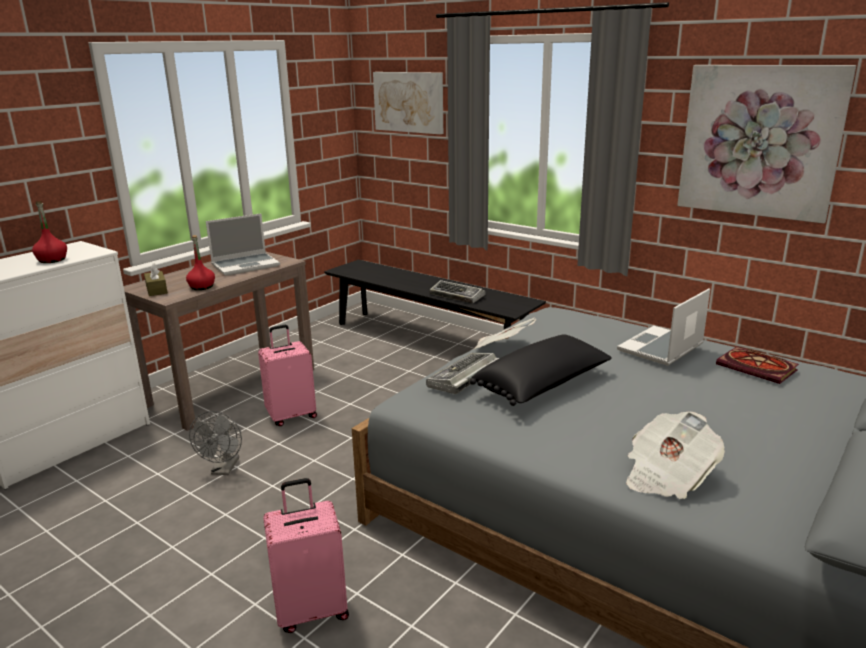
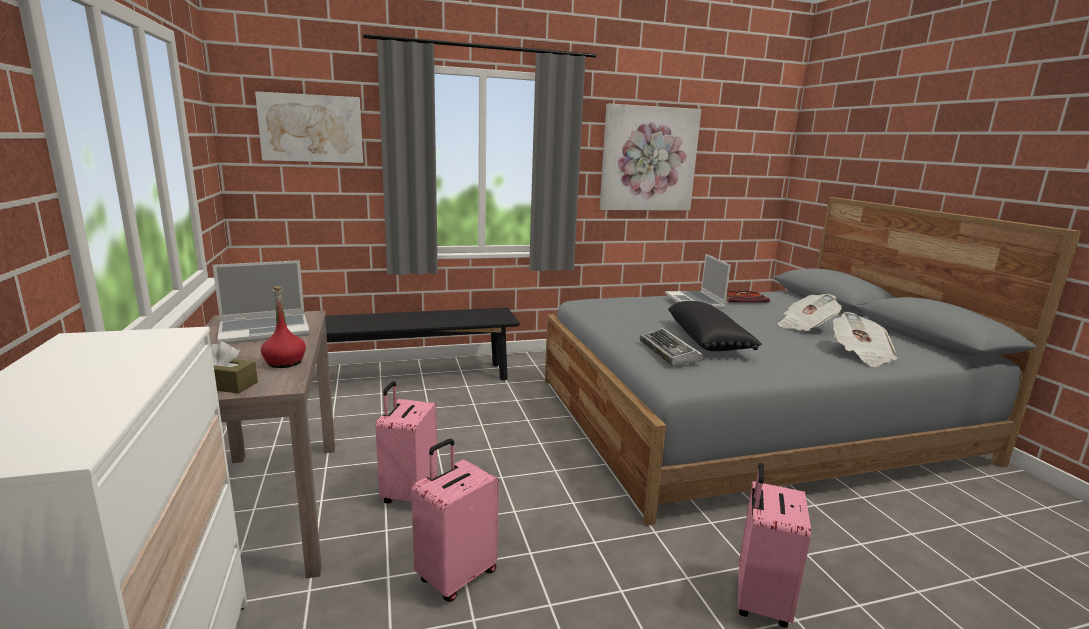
camera: 55 degrees left, 5 degrees down
red bottle [32,201,67,263] -> none
grey fan [189,411,242,475] -> pink suitcase [411,439,499,602]
laptop [206,213,280,276] -> laptop turned 60 degrees clockwise [213,260,310,344]
keyboard [430,280,485,304] -> none
newspaper [474,317,536,349] -> newspaper moved to [778,294,842,331]

